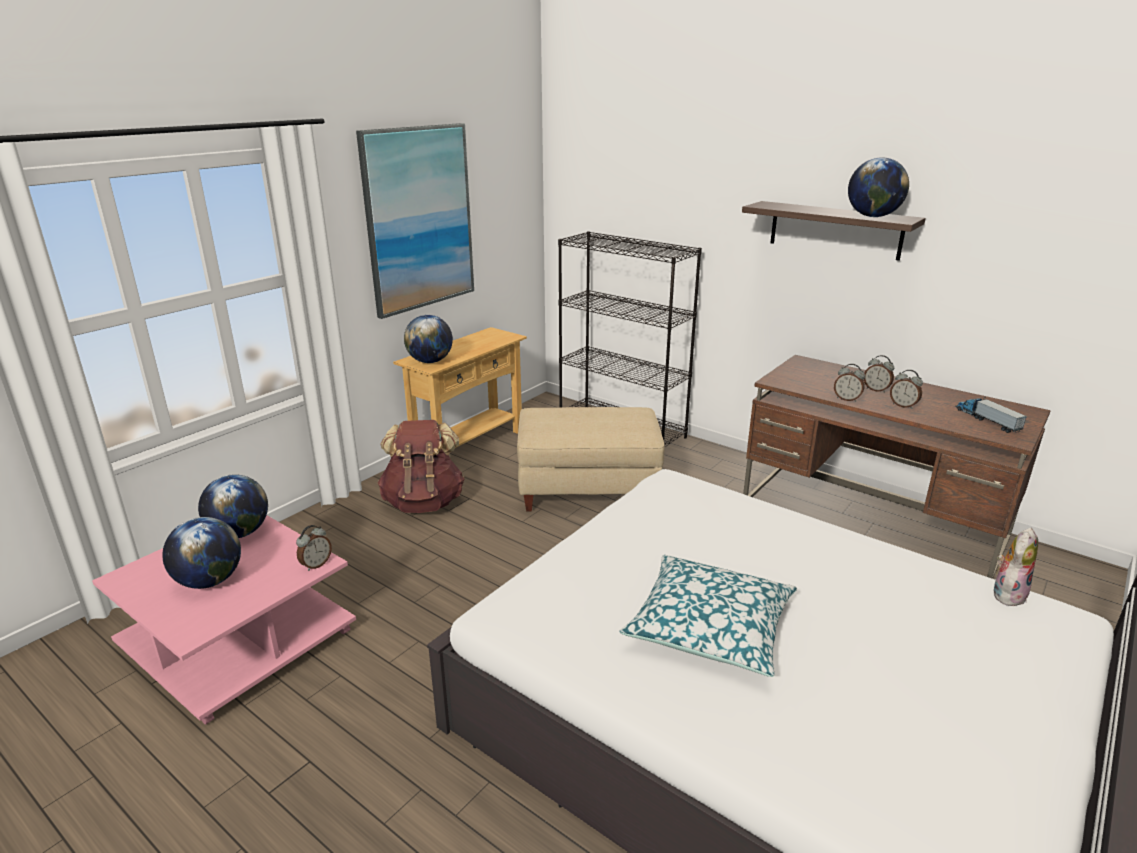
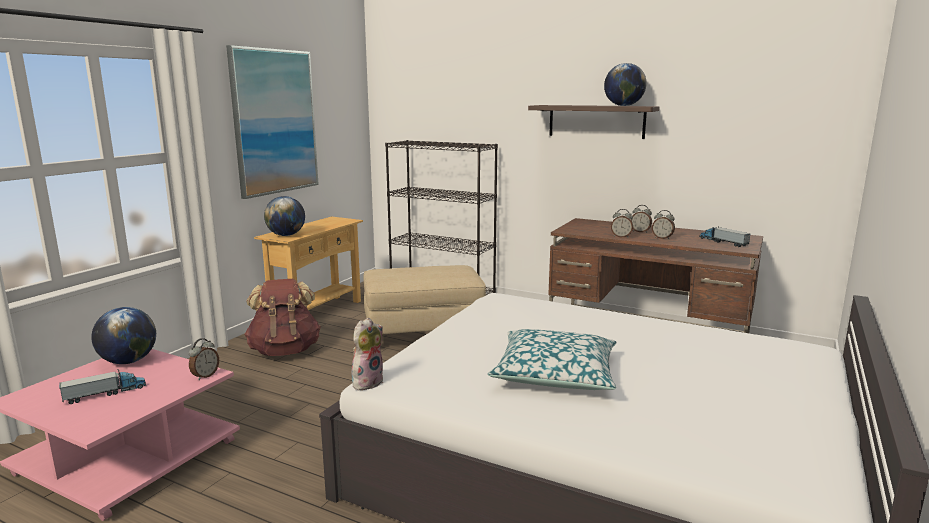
camera: 10 degrees left, 10 degrees down
globe [162,517,241,589] -> toy truck [59,369,146,404]
plush toy [994,528,1038,608] -> plush toy moved to [351,318,383,390]

